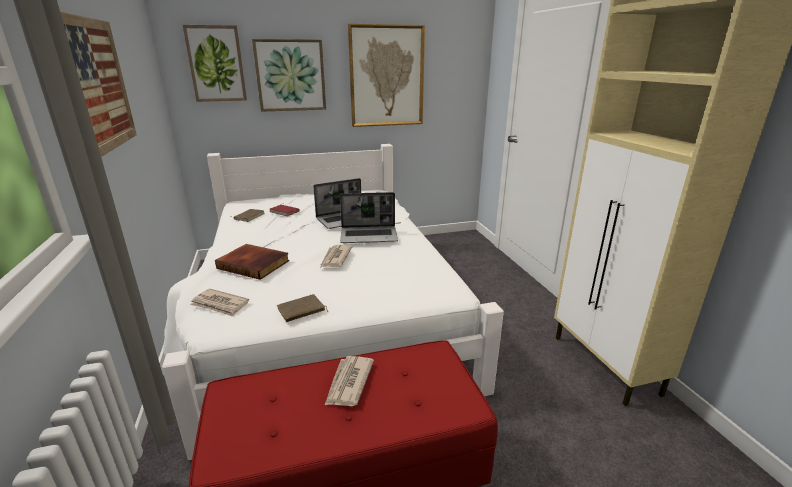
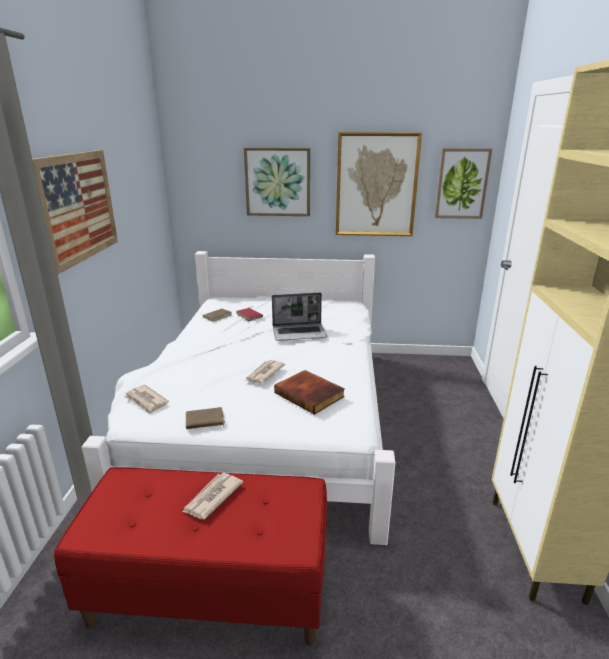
camera: 20 degrees right, 0 degrees up
picture [183,25,247,102] -> picture moved to [435,148,492,219]
book [215,244,289,280] -> book moved to [274,370,345,415]
laptop [340,192,398,243] -> none

